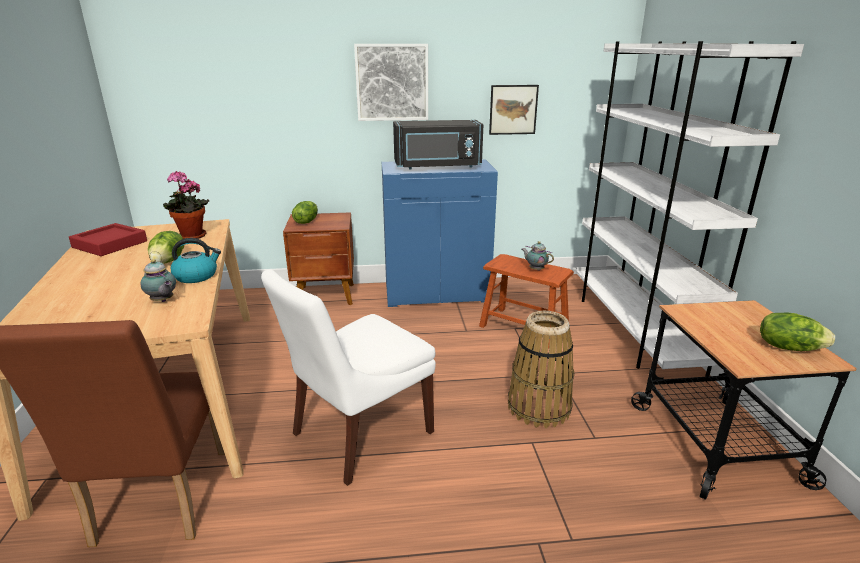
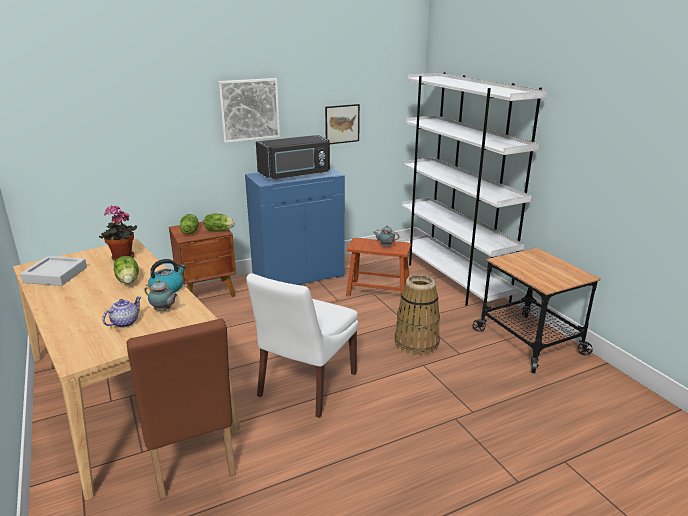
camera: 20 degrees left, 0 degrees up
red tray [69,223,147,256] -> grey tray [20,256,87,286]
lettuce [760,313,835,351] -> lettuce moved to [203,213,235,232]
none -> teapot [102,296,141,328]

